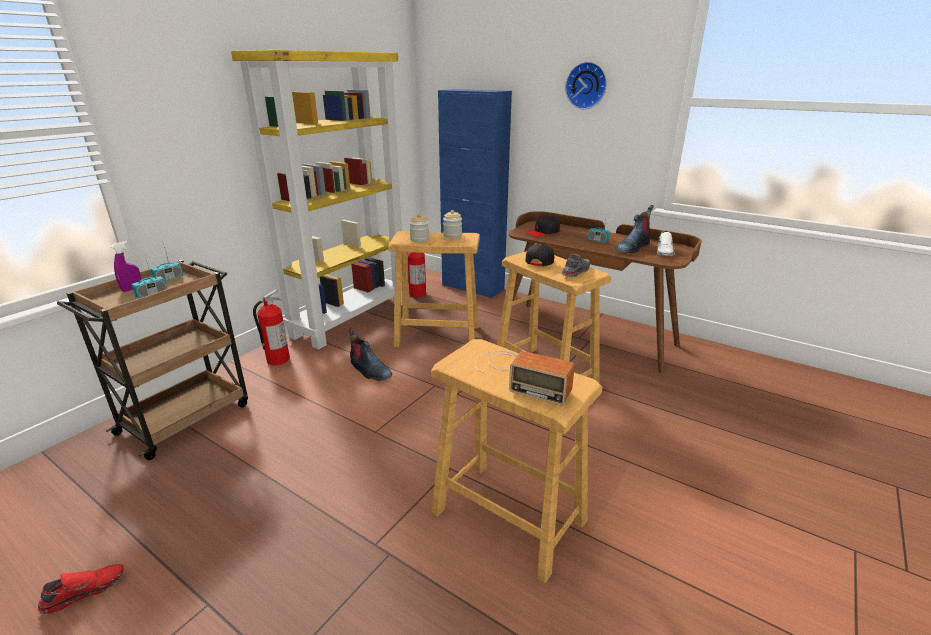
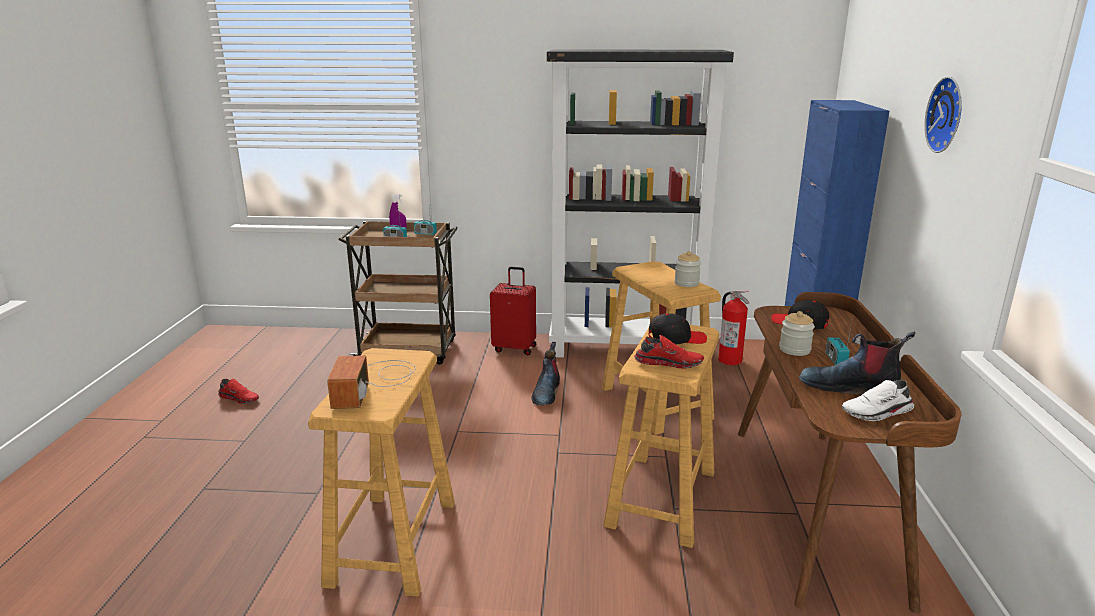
camera: 60 degrees right, 5 degrees down
yellow bookcase [231,50,402,350] -> black bookcase [547,49,734,358]
fire extinguisher [253,289,290,366] -> red suitcase [490,267,536,355]
jar [409,214,429,242] -> jar moved to [779,311,815,356]
grey shoe [562,254,590,277] -> red shoe [634,335,704,369]

